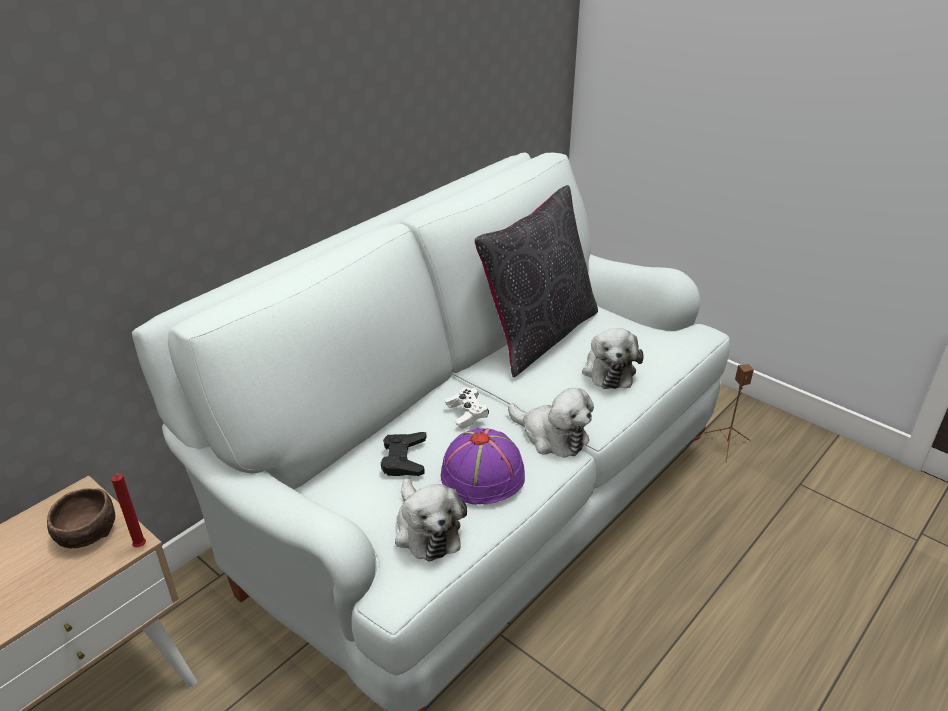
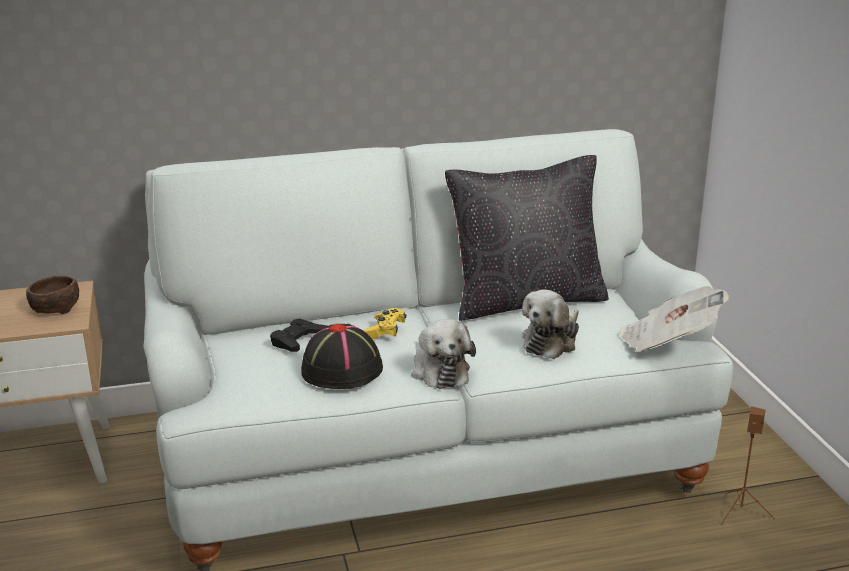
camera: 35 degrees right, 10 degrees down
red candle [111,473,146,548] -> none
plush toy [395,478,467,561] -> none
purple hat [441,428,525,504] -> black hat [301,324,383,389]
white game controller [445,387,489,429] -> yellow game controller [364,308,407,339]
none -> newspaper [619,286,729,352]

